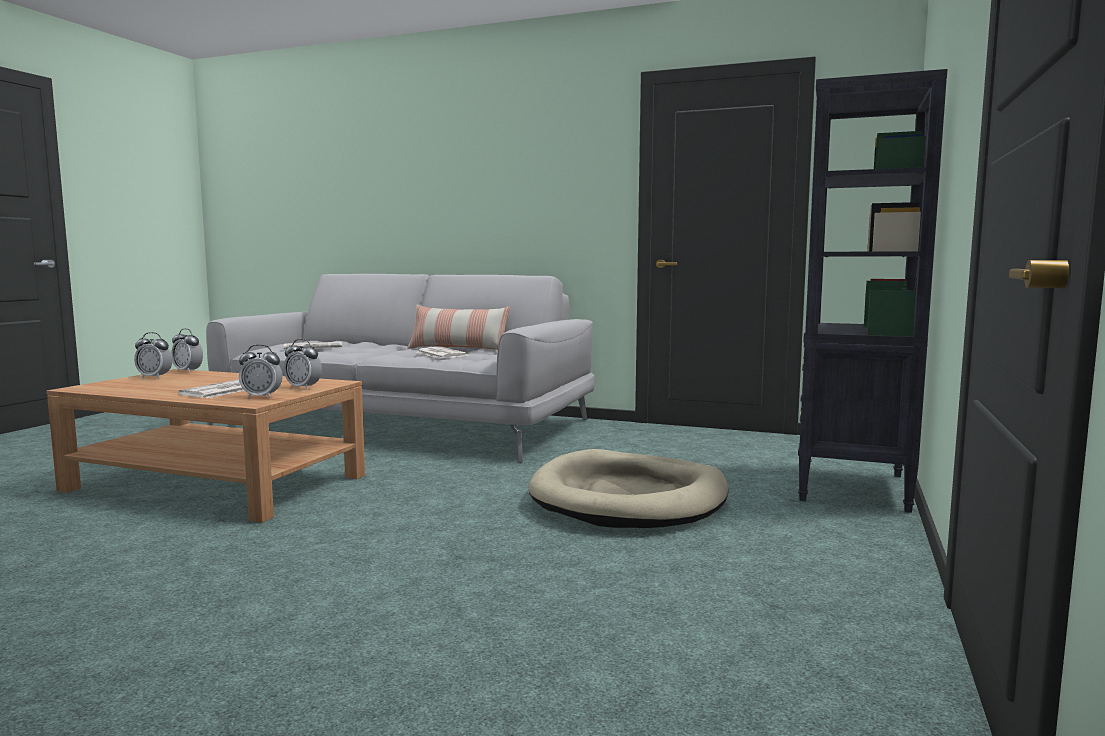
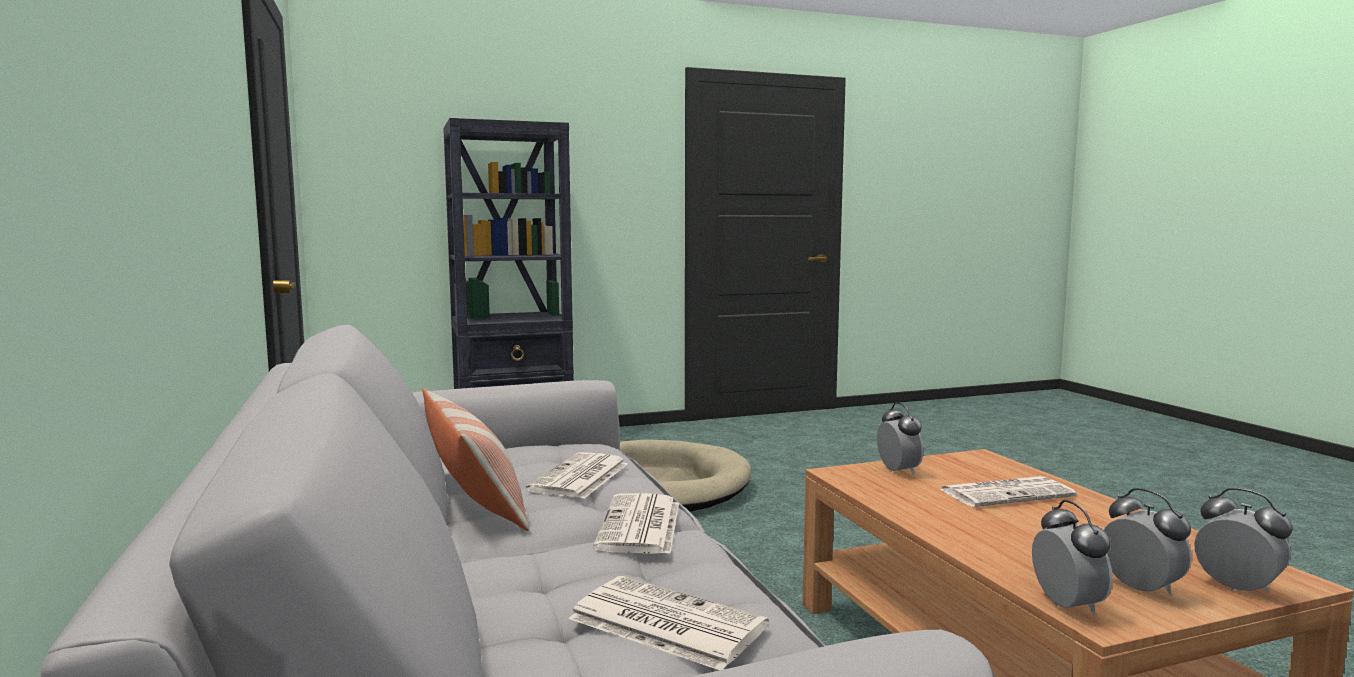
camera: 130 degrees left, 0 degrees up
alarm clock [239,345,283,398] -> alarm clock moved to [1194,488,1293,593]
none -> newspaper [593,493,679,554]

